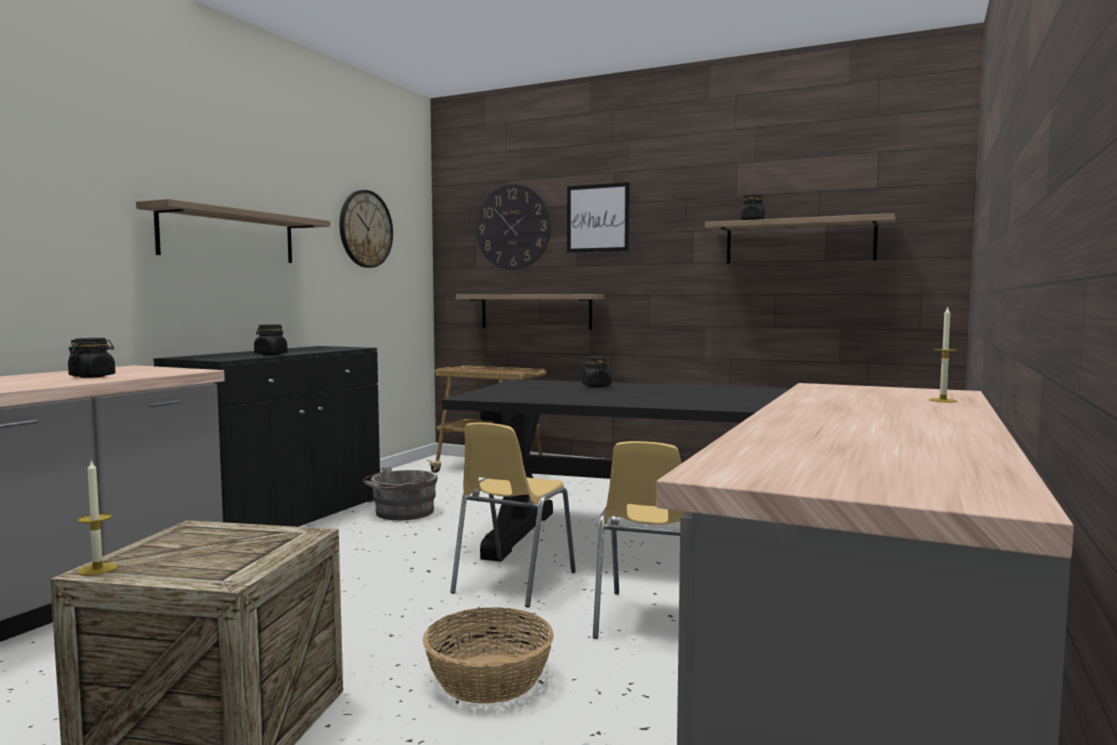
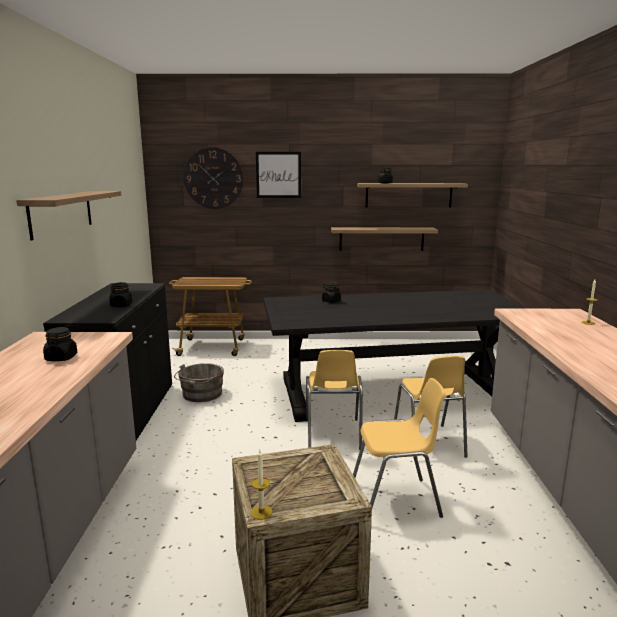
camera: 25 degrees left, 10 degrees up
wall clock [339,190,393,268] -> none
basket [423,607,554,704] -> yellow chair [353,378,446,518]
shelf [456,294,604,330] -> shelf moved to [331,227,438,251]

